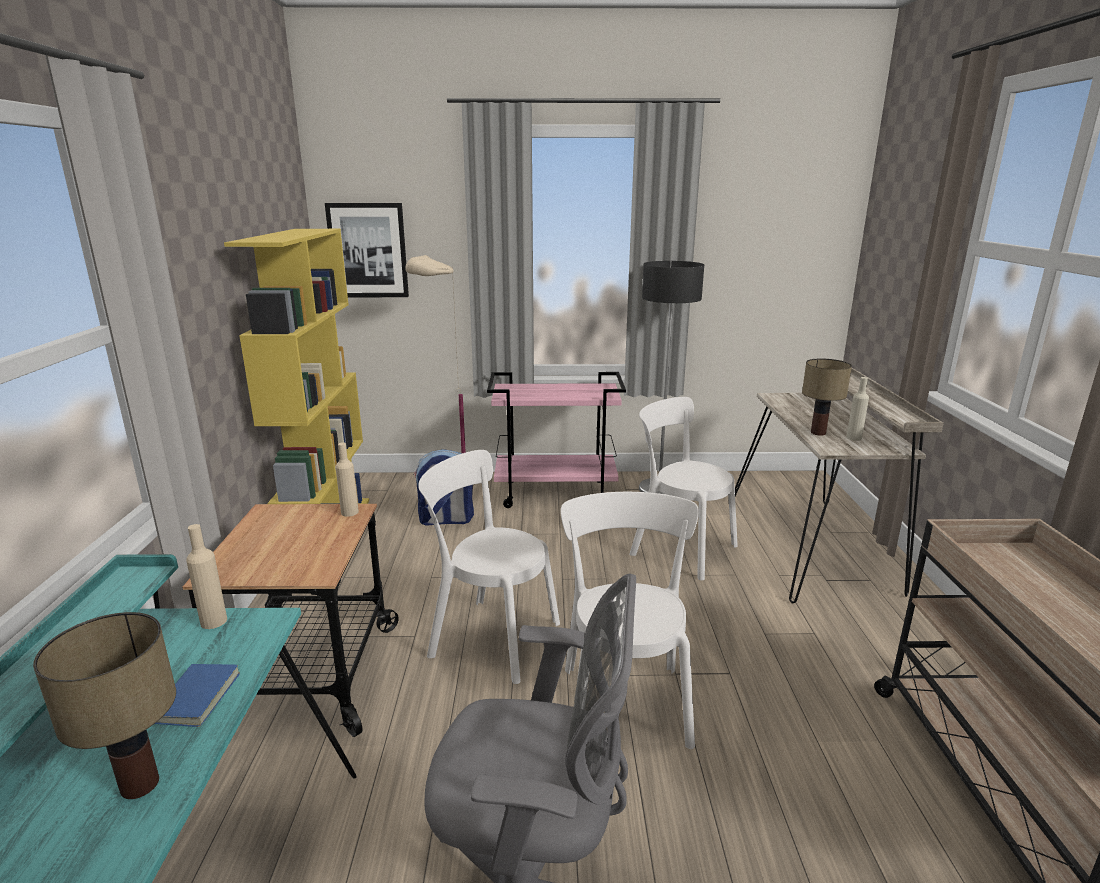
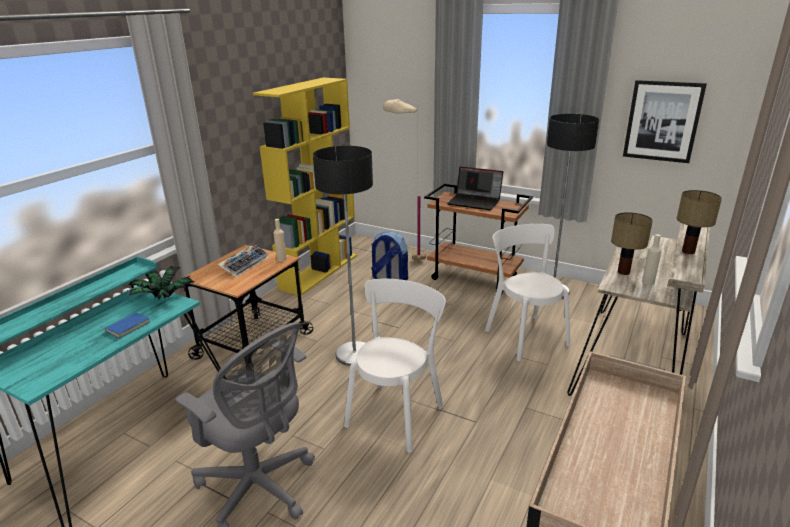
camera: 30 degrees right, 5 degrees up
table lamp [33,612,176,799] -> table lamp moved to [677,190,722,254]
beige bottle [186,524,227,629] -> potted plant [127,266,194,299]
picture [325,203,409,297] -> picture moved to [623,80,707,163]
white chair [418,450,560,684] -> floor lamp [313,146,373,366]
pink cart [487,372,626,508] -> brown cart [424,183,533,293]
none -> keyboard [217,245,269,277]
none -> laptop [447,167,503,210]

